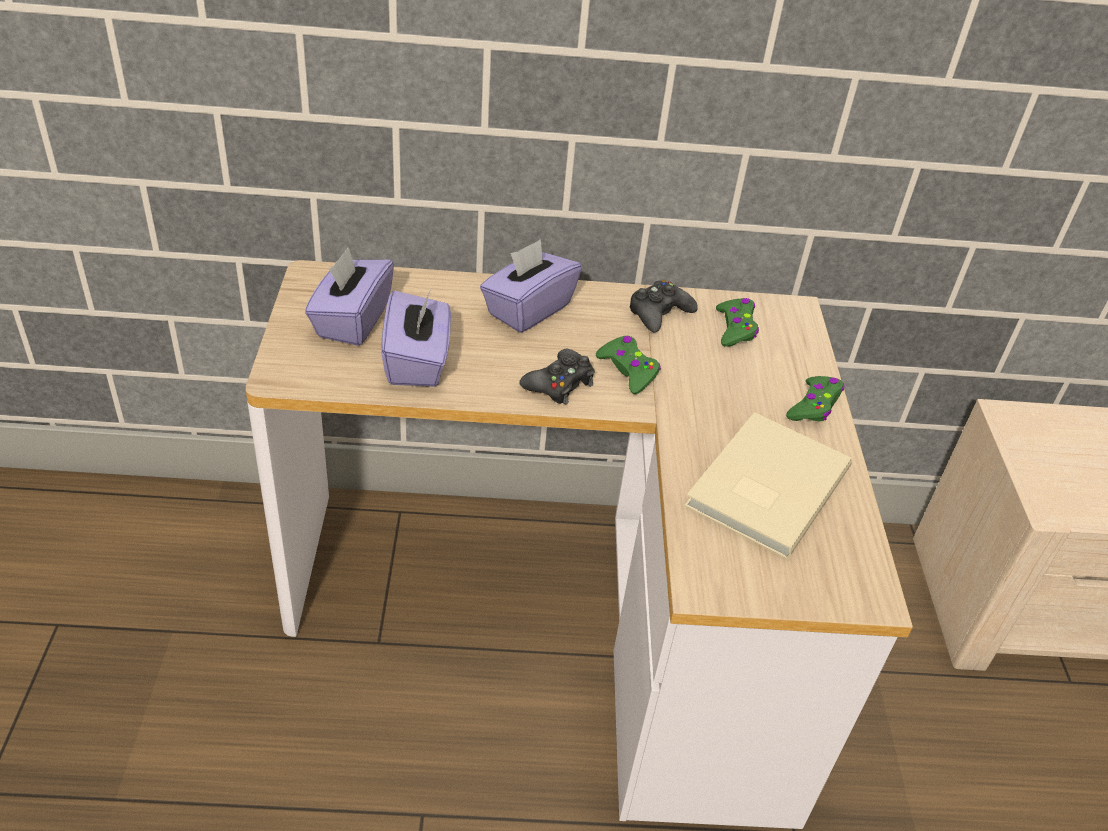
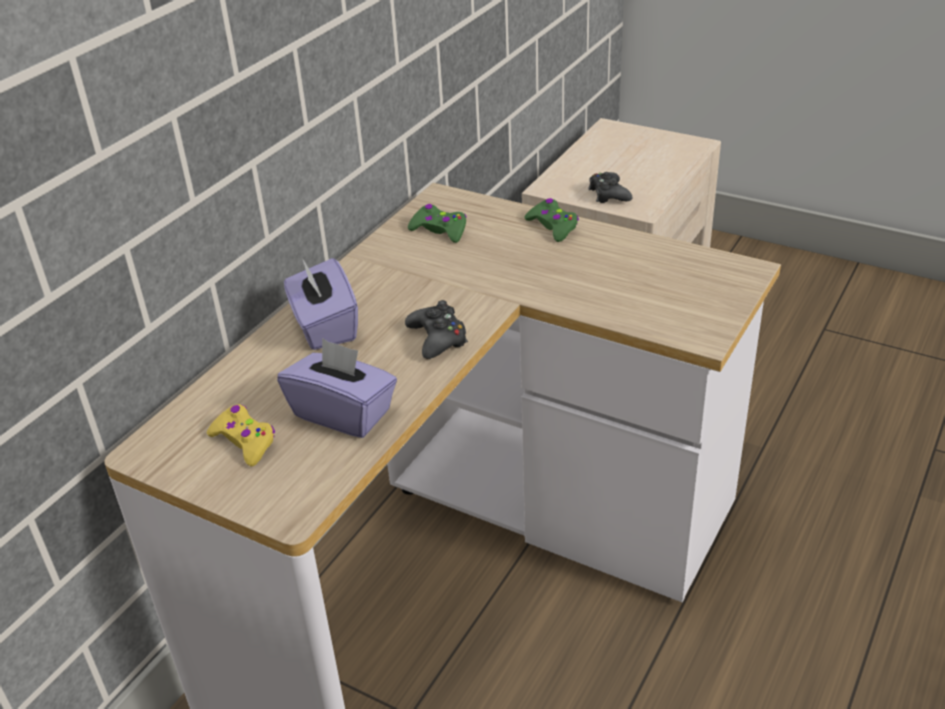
camera: 55 degrees left, 5 degrees down
purple tissue box [305,248,394,346] -> yellow game controller [207,404,275,466]
green game controller [596,336,661,394] -> none
black game controller [629,280,698,332] -> black game controller moved to [588,172,632,203]
beige book [684,412,852,559] -> none

